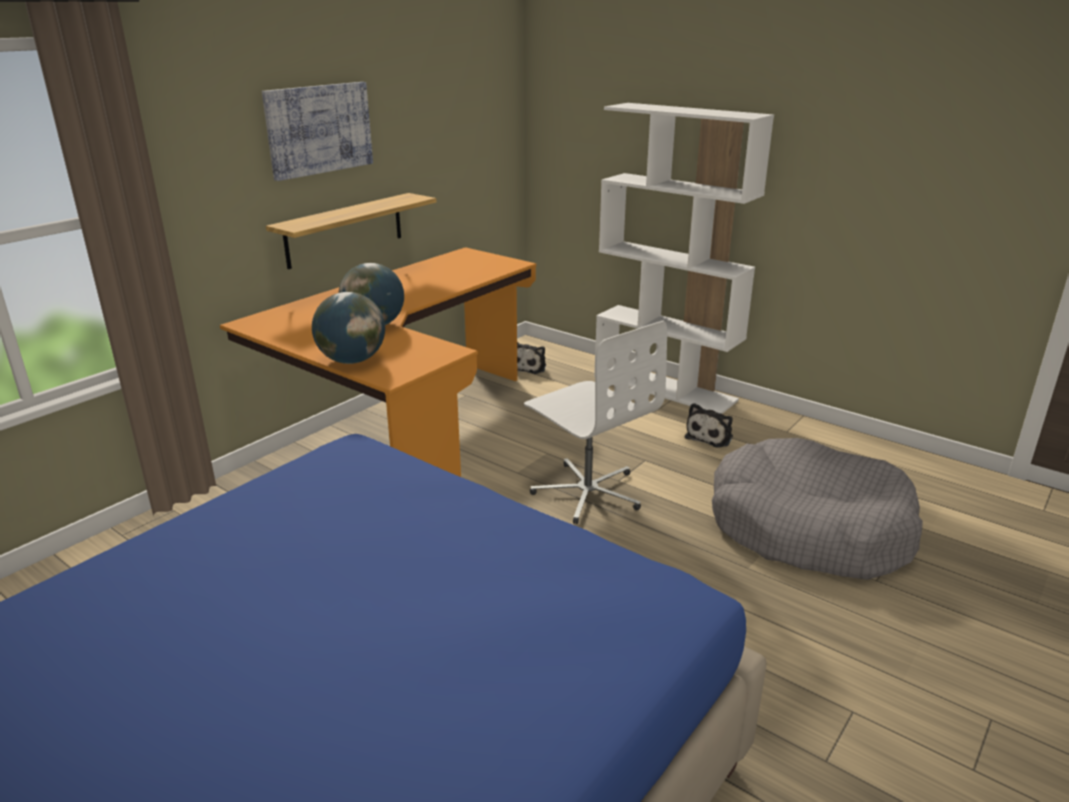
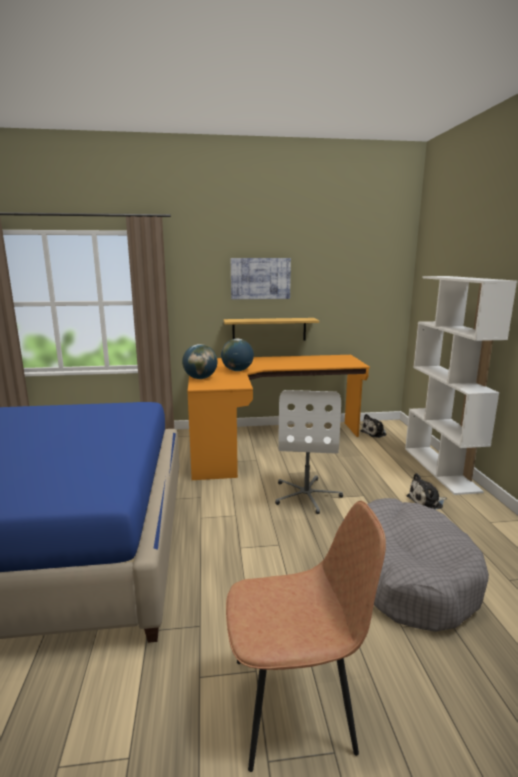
camera: 45 degrees right, 10 degrees down
none -> brown chair [226,501,386,772]

